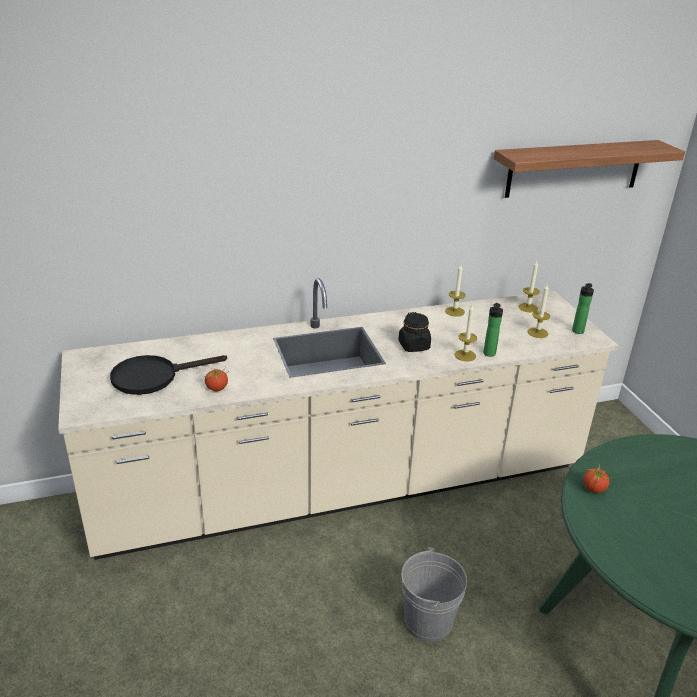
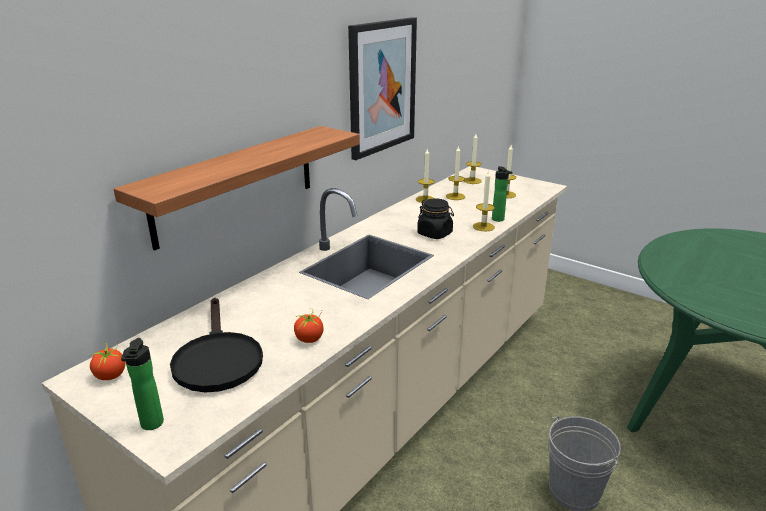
camera: 35 degrees left, 5 degrees down
black frying pan [110,355,227,395] -> black frying pan turned 45 degrees counterclockwise [170,298,263,392]
shelf [494,140,685,198] -> shelf moved to [114,126,360,251]
bottle [572,283,594,334] -> bottle moved to [121,338,164,430]
tomato [583,465,610,493] -> tomato moved to [90,341,126,380]
none -> picture [348,17,417,160]
none -> candle [446,145,465,200]

